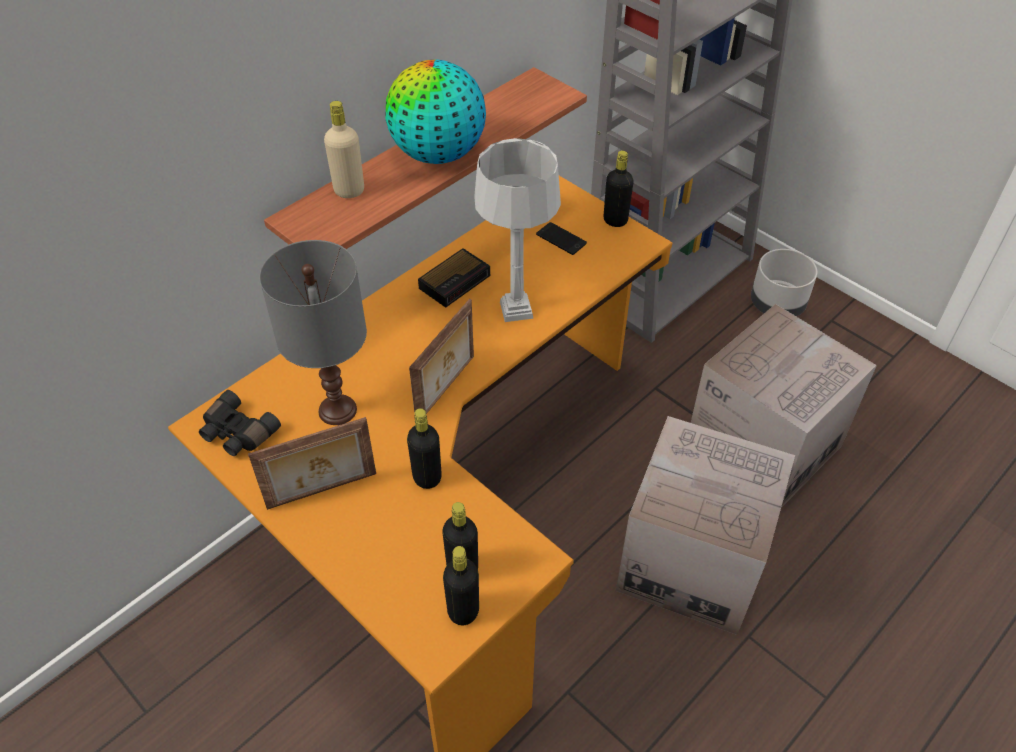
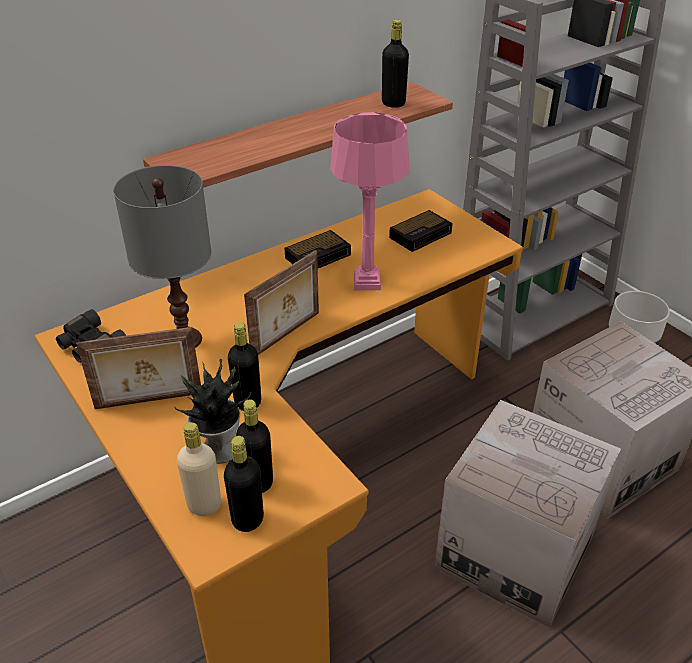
camera: 10 degrees right, 10 degrees down
beige bottle [324,101,364,198] -> beige bottle moved to [177,422,221,516]
globe [385,60,486,164] -> none
grey table lamp [474,138,561,322] -> pink table lamp [330,112,409,290]
phone [536,222,587,255] -> alarm clock [389,210,453,252]
black bottle [604,151,634,227] -> black bottle moved to [382,19,409,108]
none -> potted plant [174,359,251,464]

